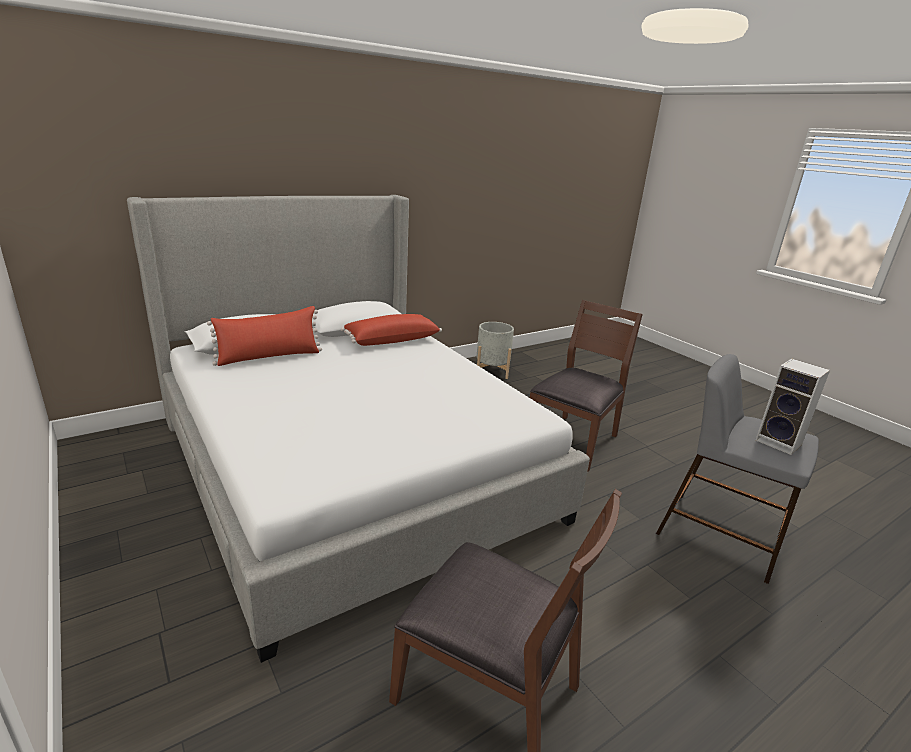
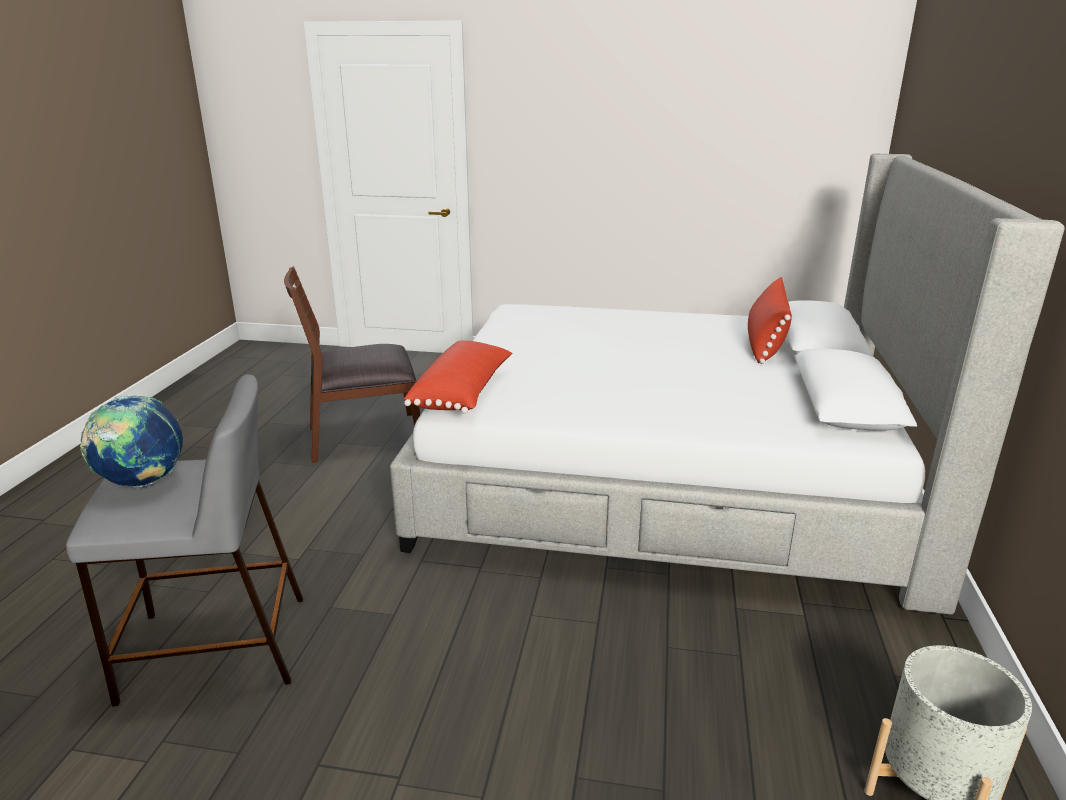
camera: 135 degrees right, 0 degrees up
red pillow [341,314,442,346] -> red pillow moved to [404,340,512,414]
brown chair [530,300,643,472] -> none
speaker [755,359,830,455] -> globe [80,396,183,488]

